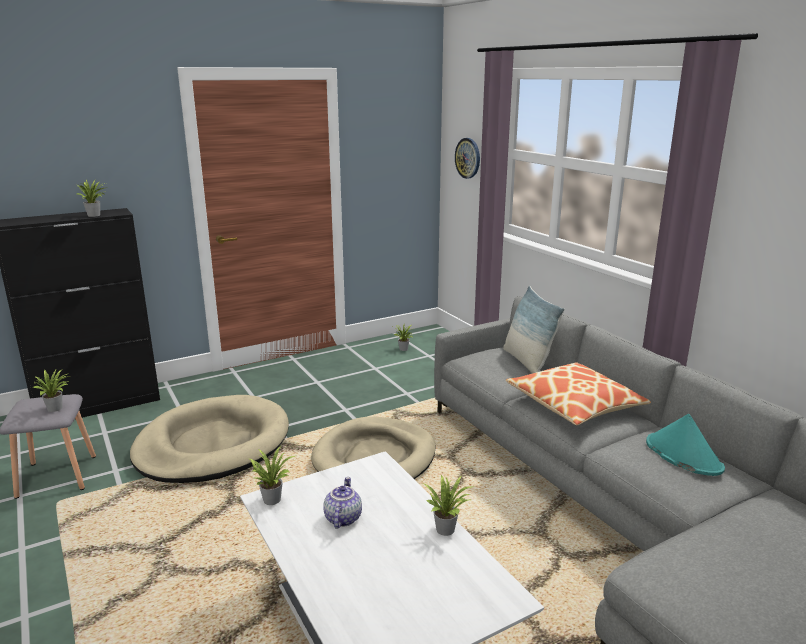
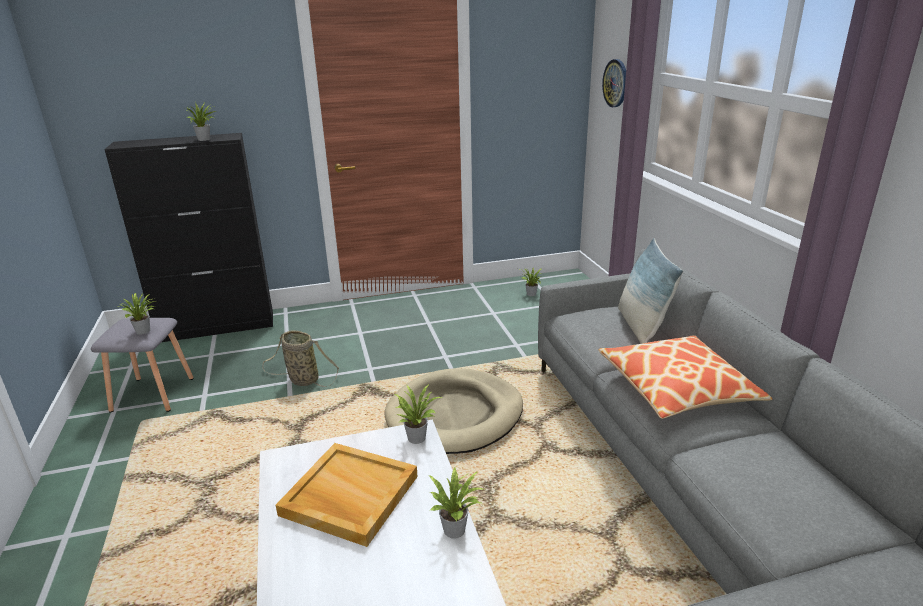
camera: 15 degrees right, 5 degrees up
beige dog bed [130,395,289,483] -> basket [262,330,339,387]
potted plant [250,446,295,505] -> potted plant moved to [395,384,442,444]
teapot [323,477,362,529] -> beige tray [276,443,418,547]
turquoise hat [646,414,725,476] -> none

